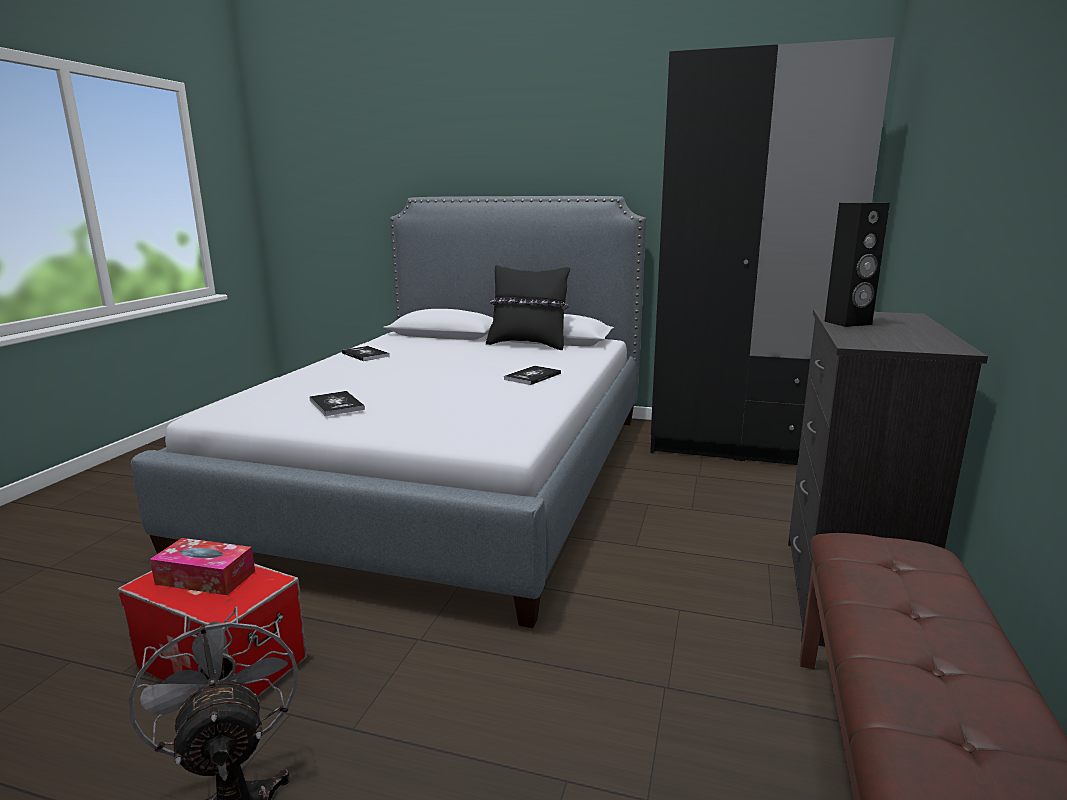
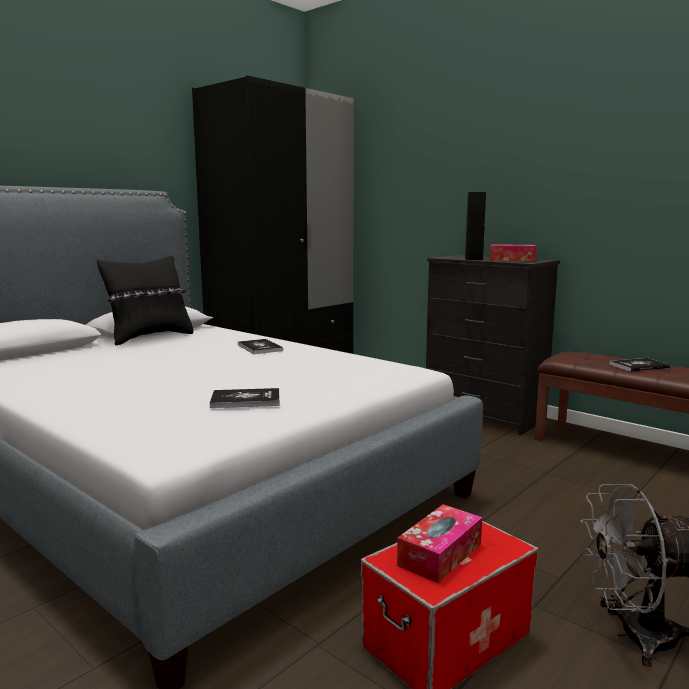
camera: 65 degrees left, 5 degrees down
book [342,346,390,361] -> book moved to [610,358,670,372]
none -> tissue box [490,244,536,261]

